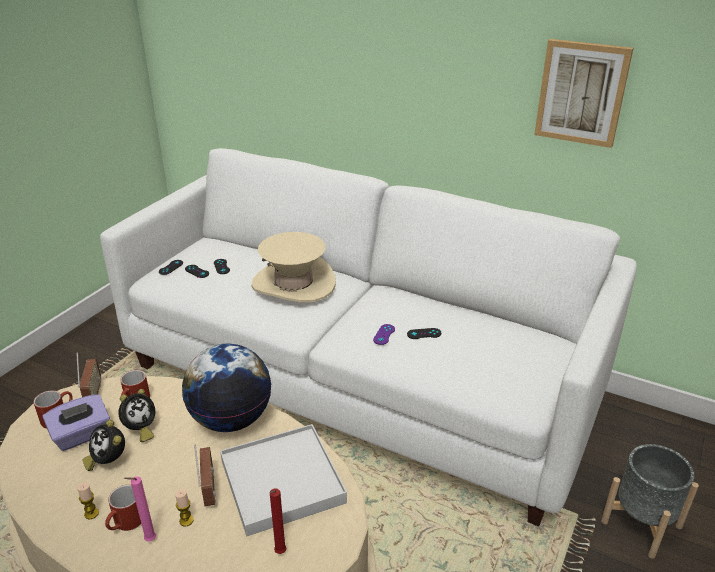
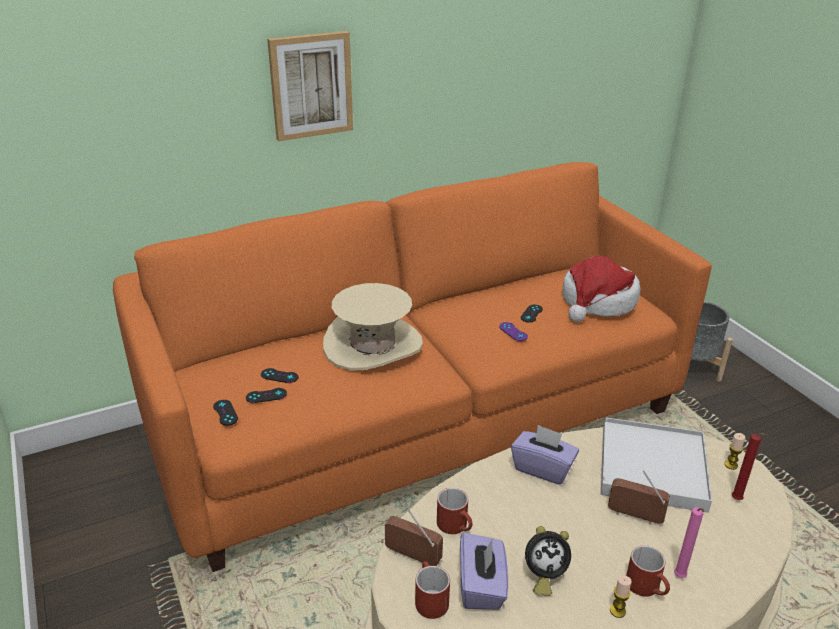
camera: 55 degrees left, 0 degrees up
white sofa [100,148,637,526] -> orange sofa [113,162,712,572]
alarm clock [118,389,155,442] -> none
candle [175,489,194,526] -> candle moved to [724,433,745,470]
globe [182,344,271,432] -> purple tissue box [511,425,579,484]
picture [534,39,633,148] -> picture moved to [267,31,353,141]
none -> hat [563,256,641,322]

